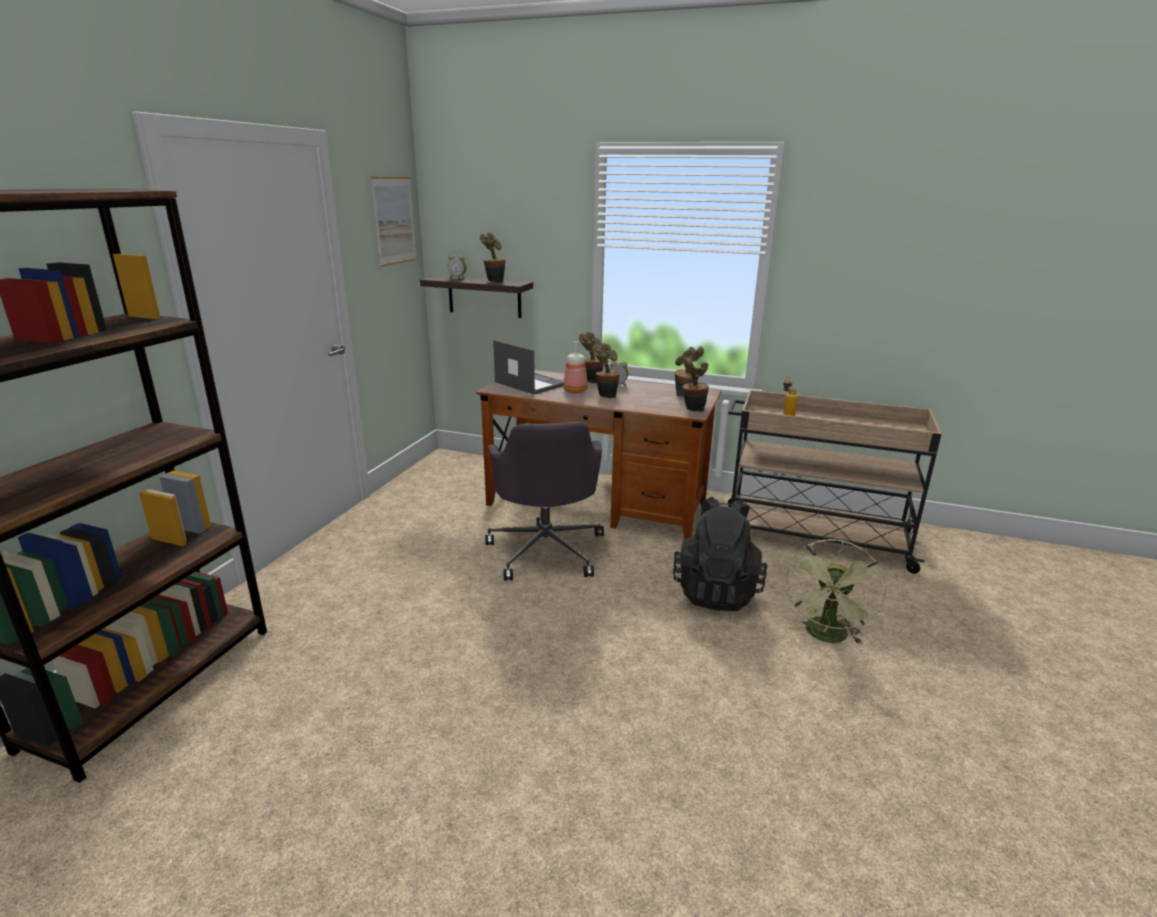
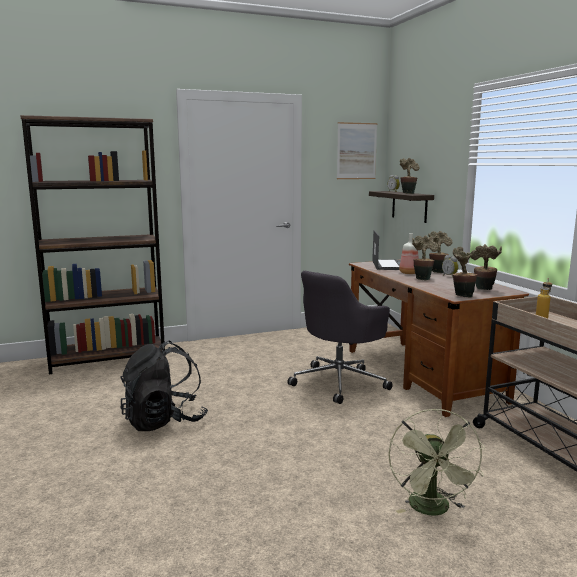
camera: 50 degrees right, 10 degrees down
black backpack [673,497,768,611] -> black backpack moved to [121,341,208,431]
green fan [785,539,886,645] -> green fan turned 75 degrees counterclockwise [388,408,485,516]

